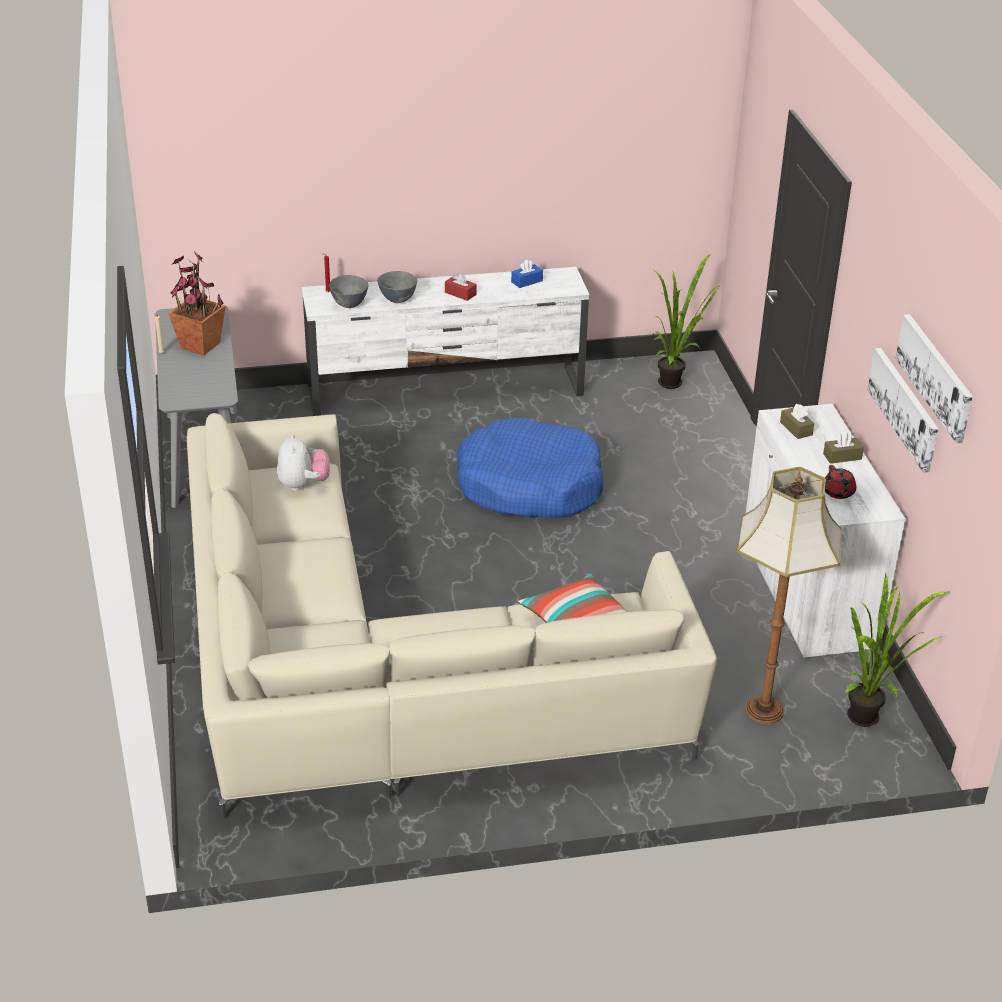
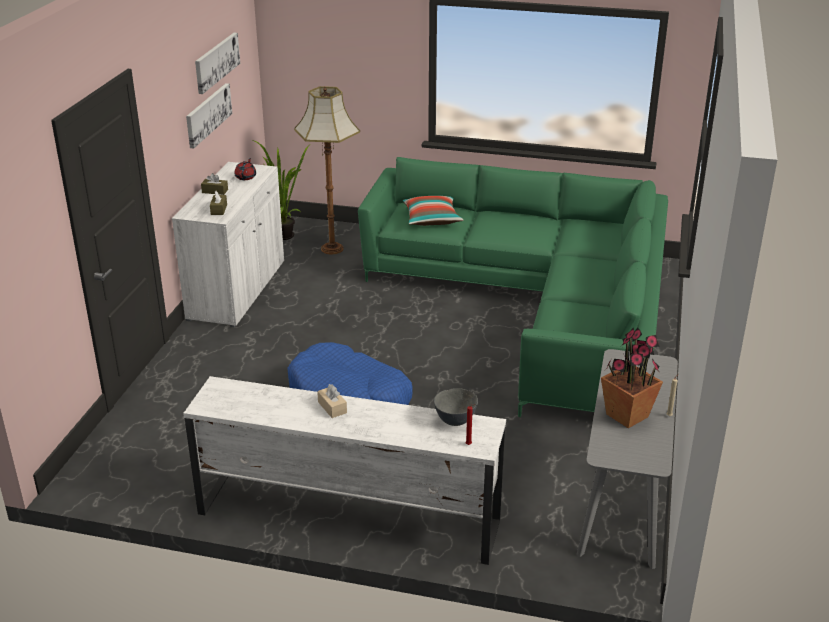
camera: 155 degrees left, 5 degrees down
beige sofa [187,413,717,819] -> green sofa [358,157,668,417]
plush toy [277,434,330,491] -> none
grey bowl [377,271,417,303] -> none
red tissue box [445,272,477,301] -> beige tissue box [317,384,347,418]
blue tissue box [511,259,543,288] -> none
potted plant [652,254,719,389] -> none

